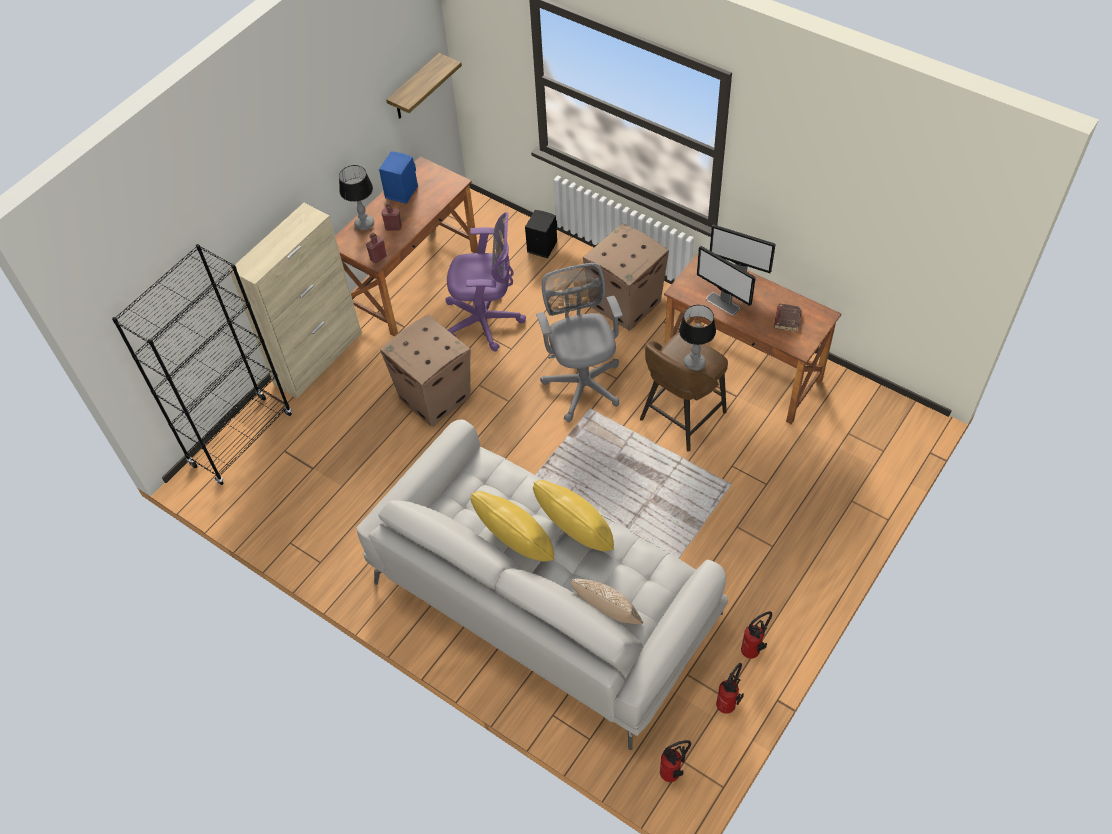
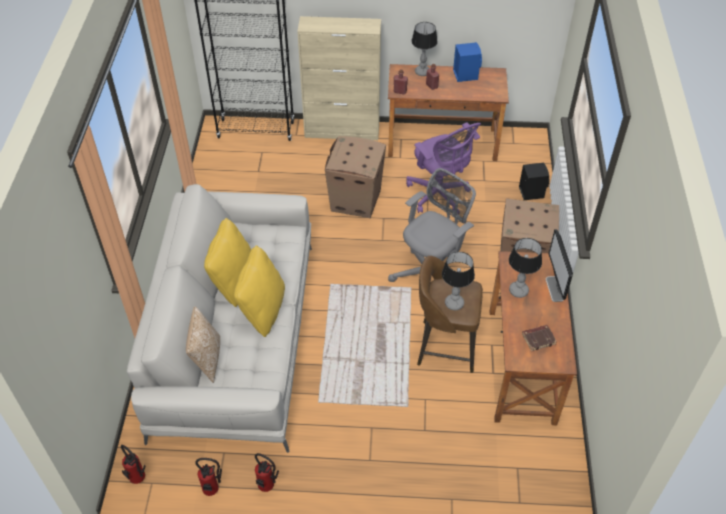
camera: 55 degrees right, 5 degrees down
shelf [386,53,462,119] -> none
monitor [697,246,756,315] -> table lamp [509,238,542,298]

